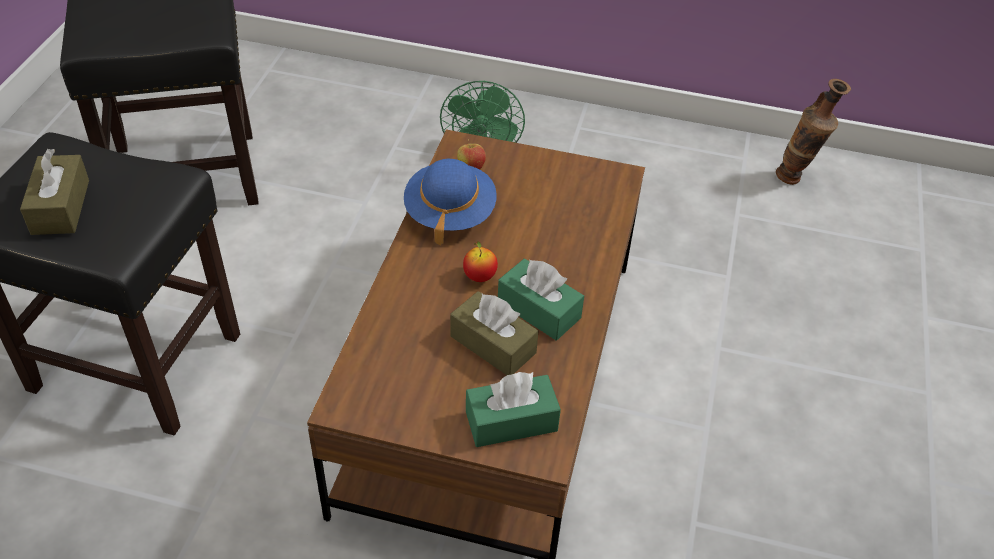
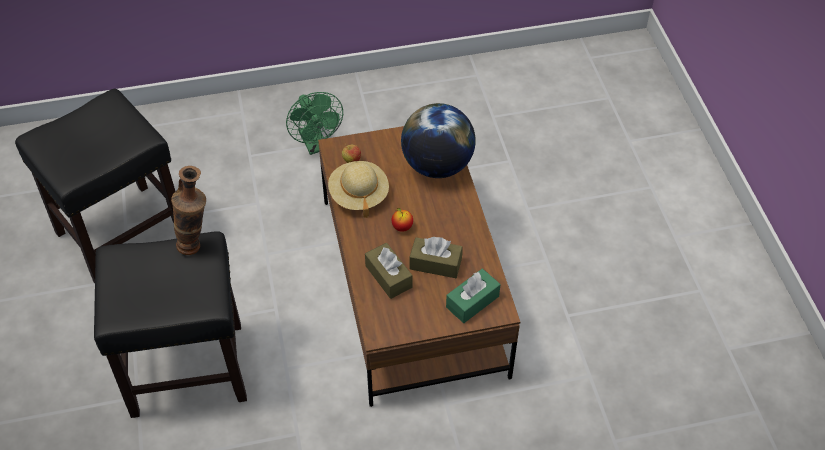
camera: 25 degrees left, 5 degrees up
brown tissue box [20,149,89,235] -> brown tissue box moved to [365,243,412,299]
blue hat [404,159,497,245] -> beige hat [328,161,389,218]
green tissue box [498,258,584,340] -> none
vase [776,79,851,185] -> vase moved to [171,166,206,255]
none -> globe [401,103,476,178]

